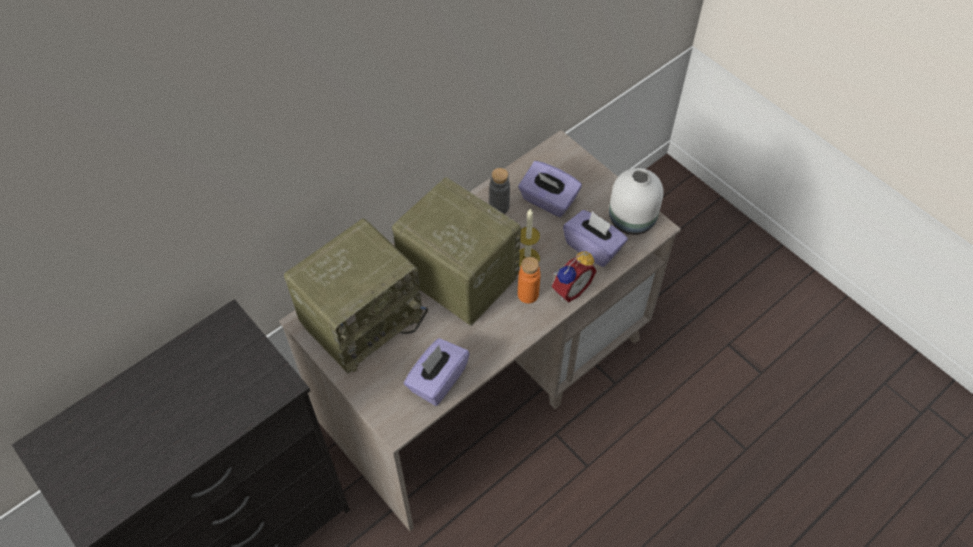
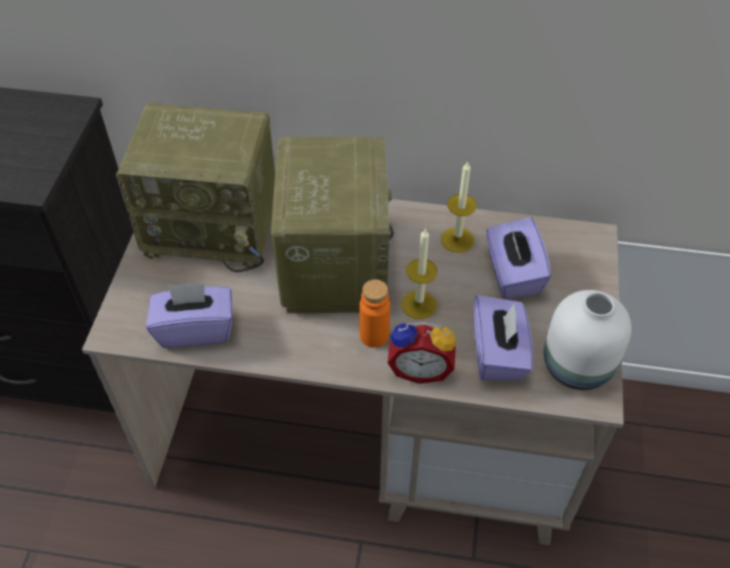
camera: 50 degrees right, 5 degrees down
grey bottle [489,168,510,214] -> candle [441,161,477,252]

